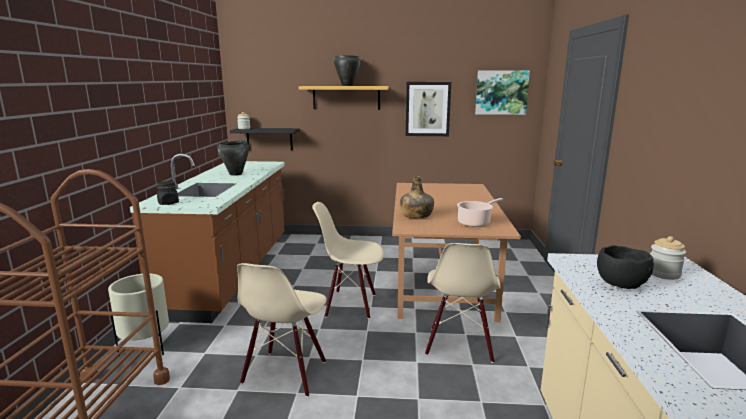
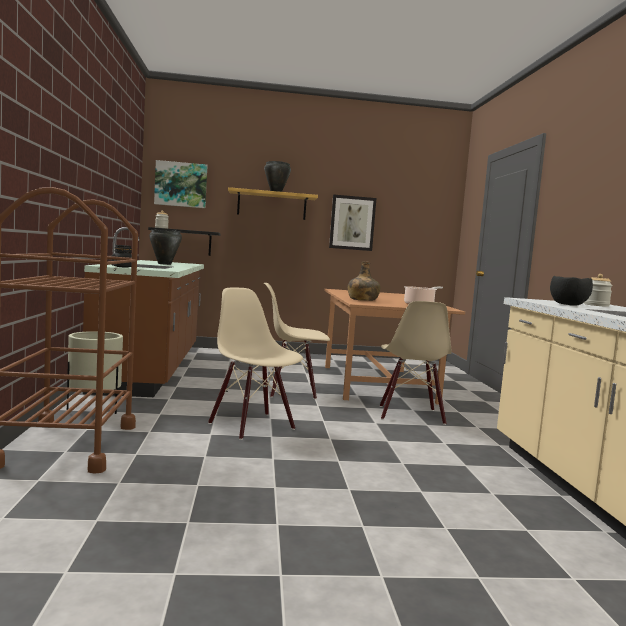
camera: 10 degrees left, 10 degrees down
beige chair [237,263,327,397] -> beige chair turned 135 degrees clockwise [208,288,303,440]
picture [475,70,530,115] -> picture moved to [154,160,208,208]

